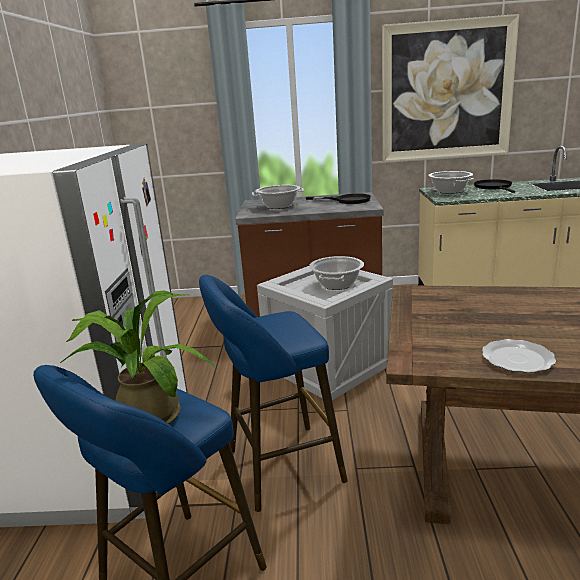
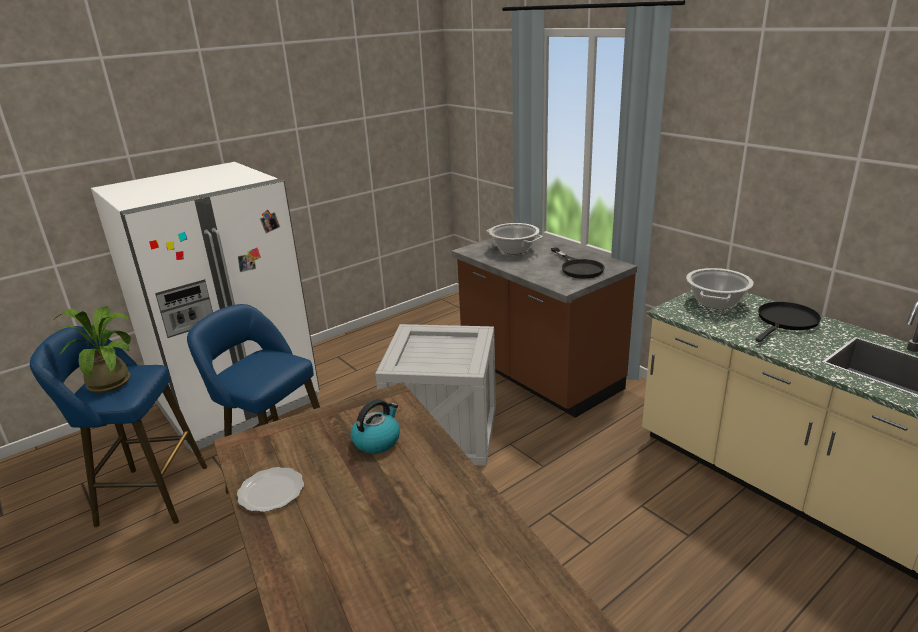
camera: 50 degrees right, 5 degrees up
cooking pot [309,256,364,290] -> none
picture [382,14,519,162] -> none
none -> kettle [351,399,400,453]

